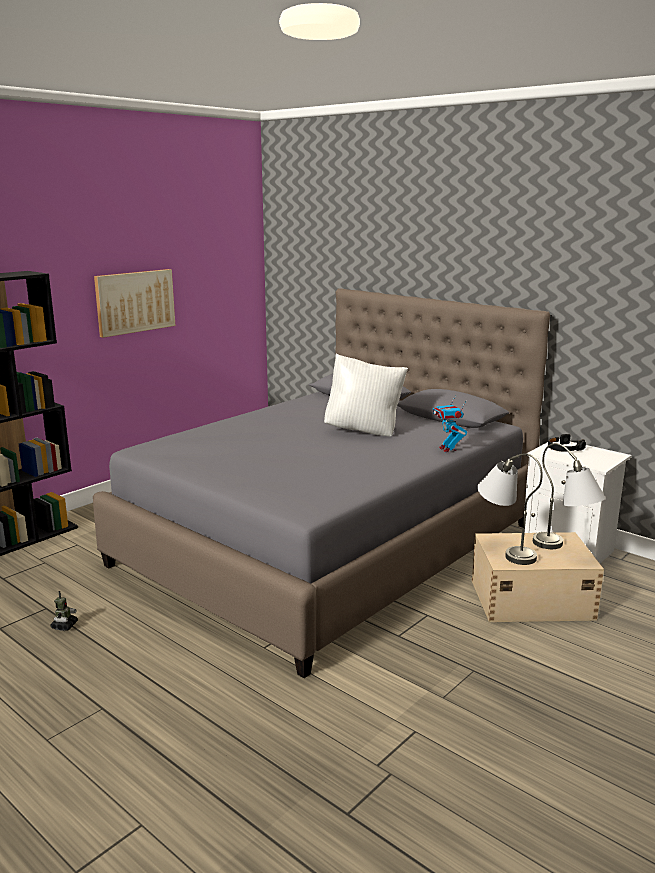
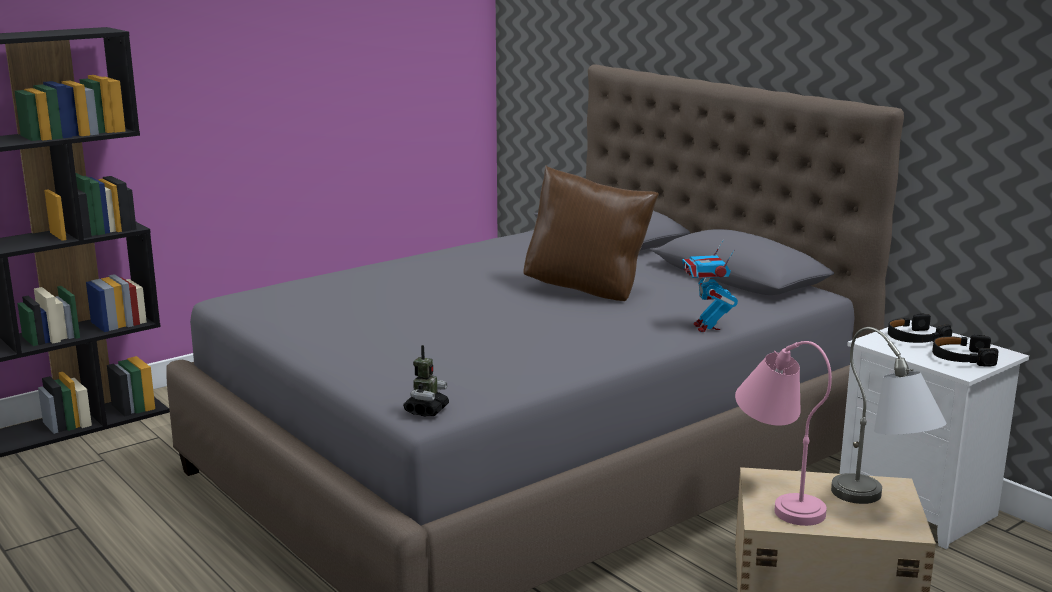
camera: 10 degrees right, 0 degrees up
toy robot [50,591,78,631] -> toy robot moved to [403,345,449,417]
picture [94,269,175,338] -> none
white pillow [324,354,408,436] -> brown pillow [523,166,659,301]
grey table lamp [477,454,543,565] -> pink table lamp [735,341,832,526]
none -> black headphones [932,335,999,367]

